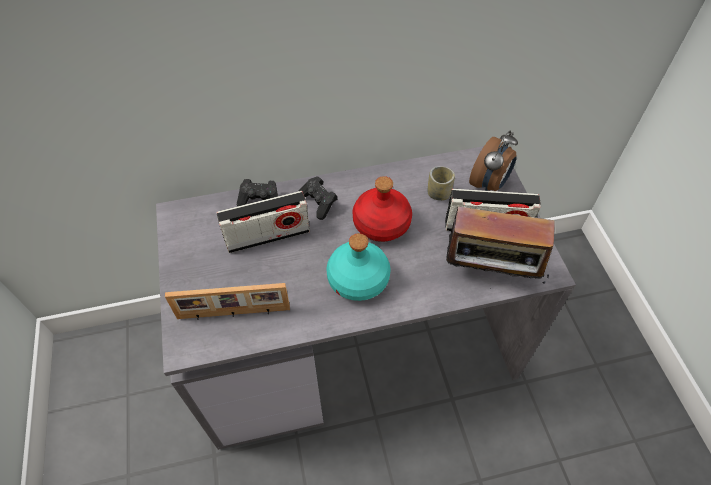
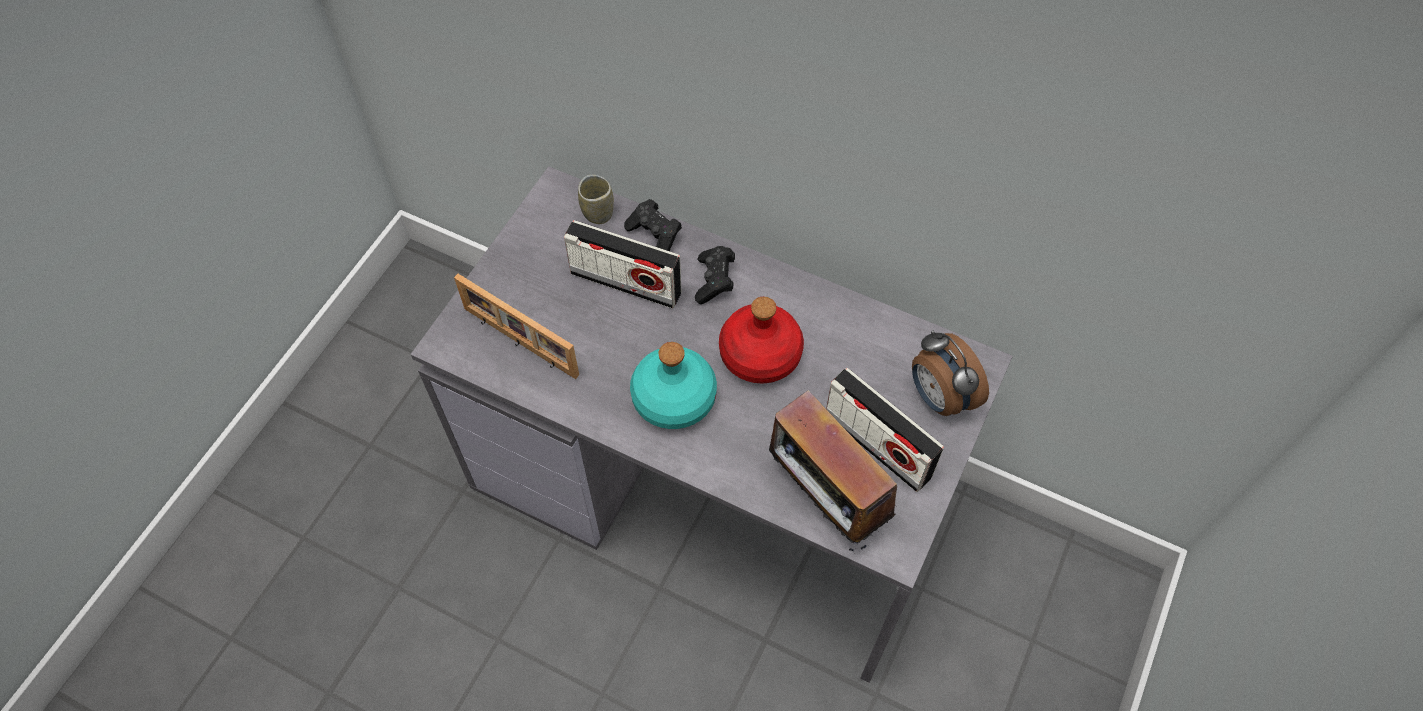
camera: 40 degrees right, 5 degrees up
cup [428,166,455,201] -> cup moved to [578,175,614,224]
alarm clock [469,131,518,191] -> alarm clock turned 75 degrees clockwise [912,331,989,416]

